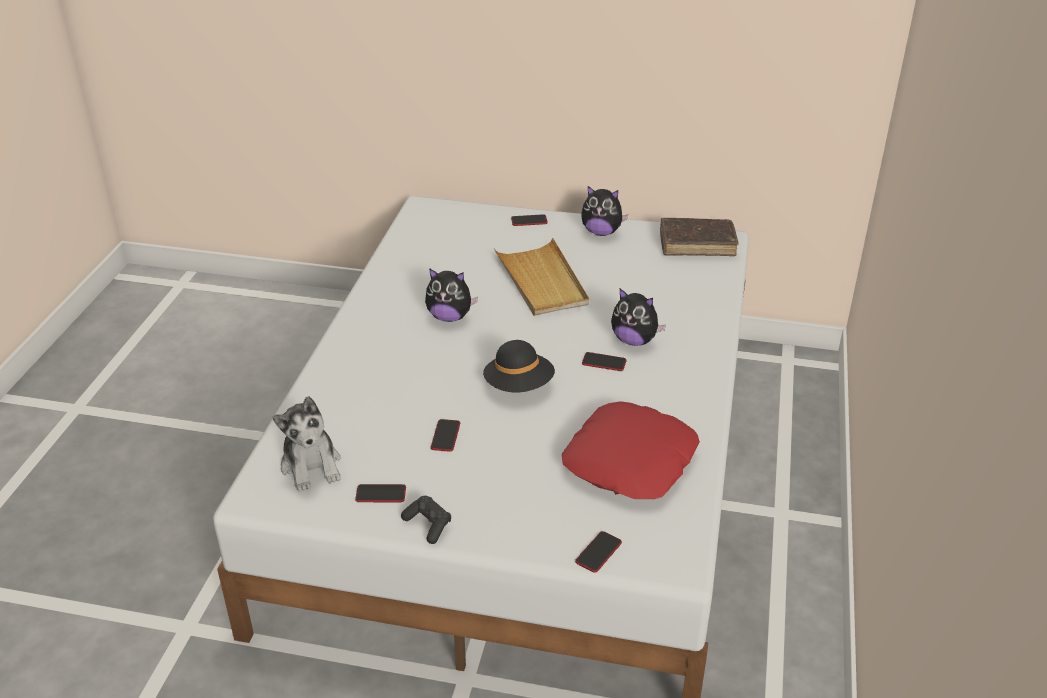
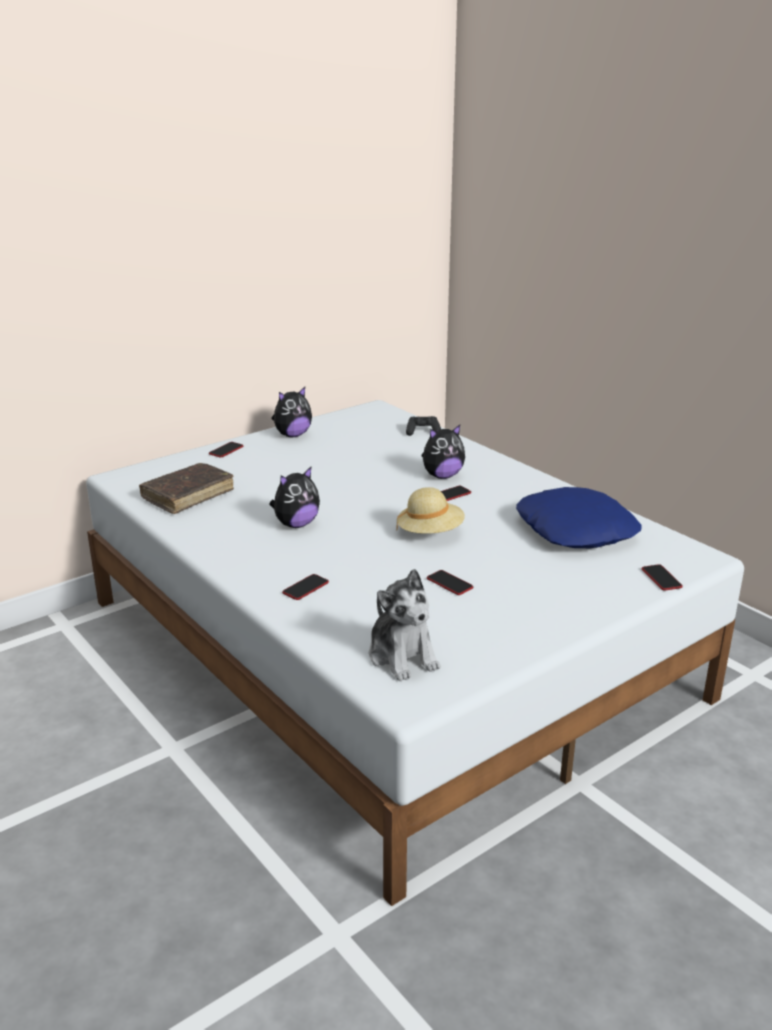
camera: 50 degrees left, 10 degrees down
plush toy [272,396,341,492] -> plush toy turned 45 degrees clockwise [369,569,441,681]
phone [355,484,406,502] -> phone moved to [282,574,329,600]
black game controller [401,496,451,544] -> black game controller moved to [406,416,441,436]
black hat [483,340,555,393] -> beige hat [396,487,465,534]
beige tray [494,238,589,316] -> none
red pillow [562,401,700,499] -> blue pillow [516,487,642,548]
brown book [660,218,739,256] -> brown book moved to [139,463,234,514]

